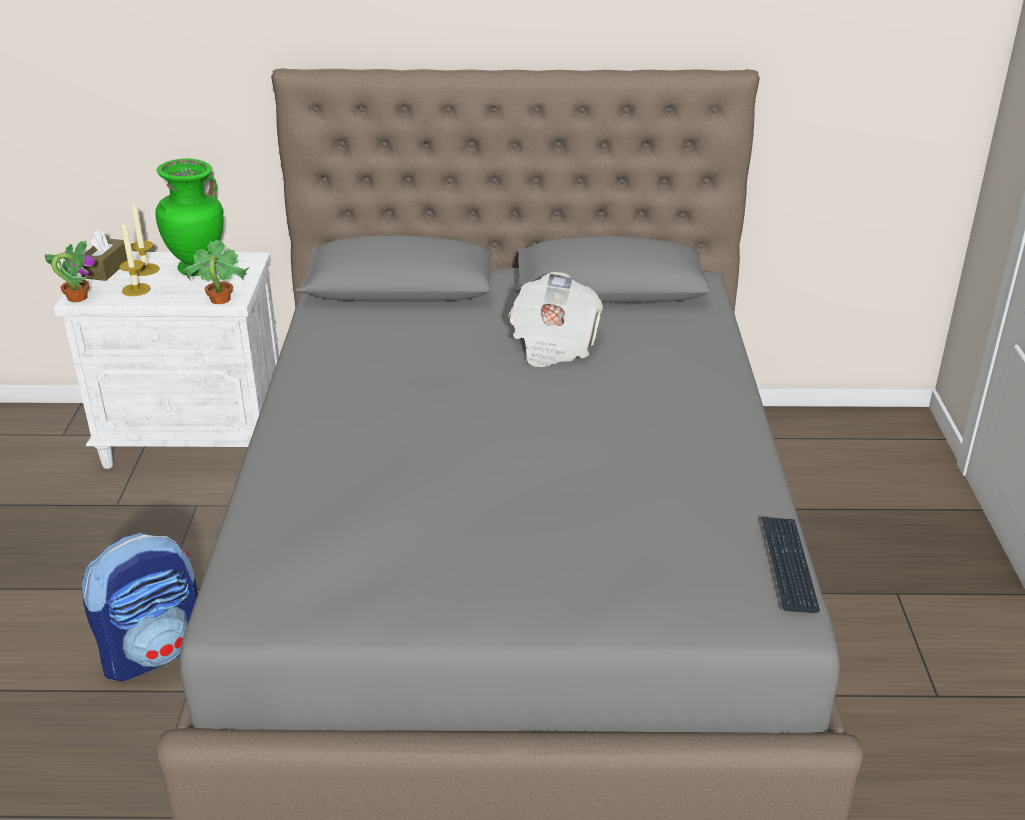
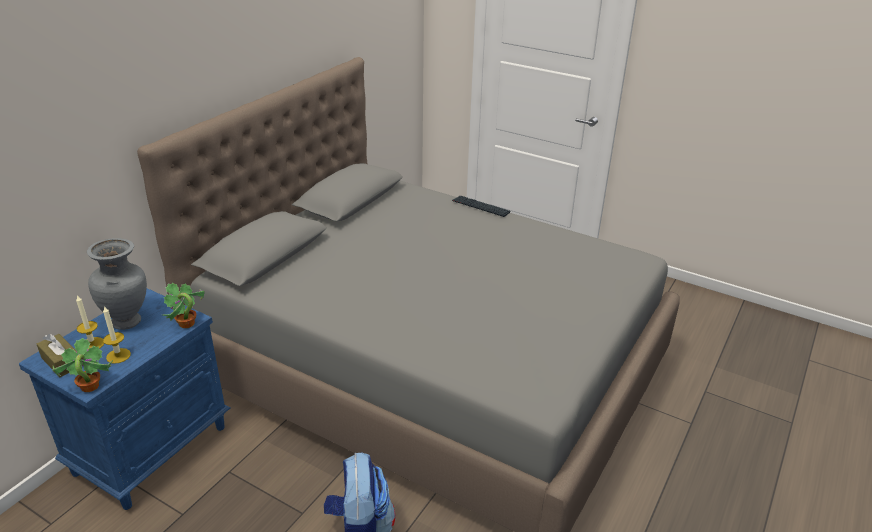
camera: 60 degrees left, 0 degrees up
white nightstand [54,252,279,469] -> blue nightstand [19,288,230,510]
green vase [155,158,223,276] -> grey vase [87,238,147,330]
newspaper [508,272,603,367] -> none
keyboard [762,517,820,613] -> keyboard moved to [452,196,510,217]

